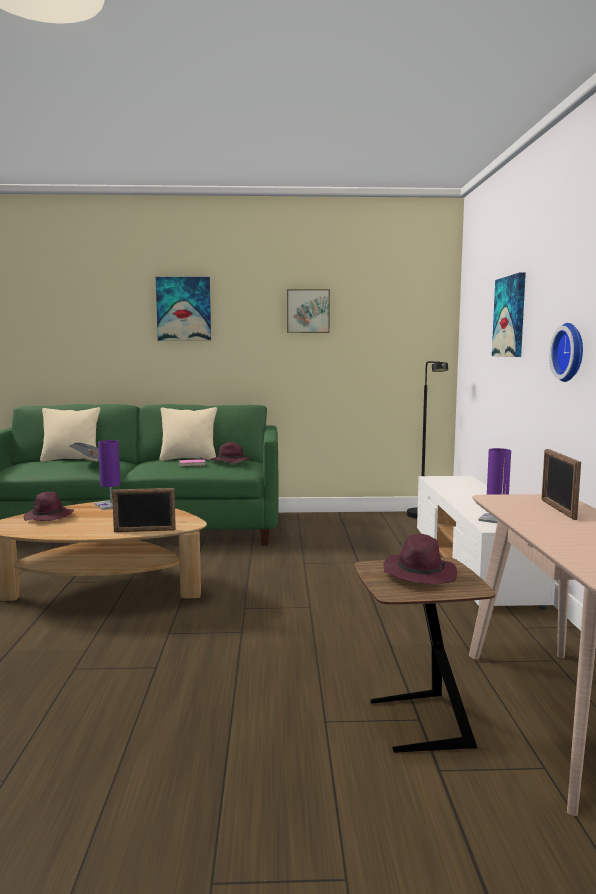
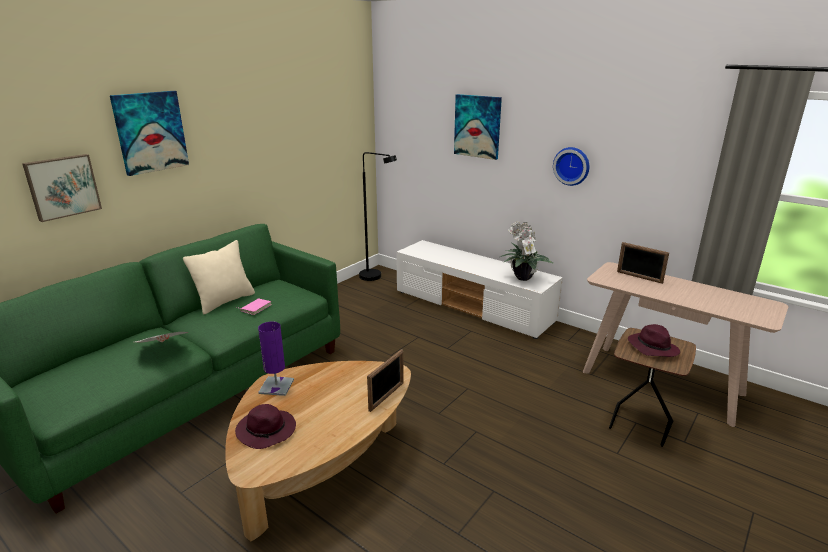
camera: 50 degrees left, 15 degrees up
beige pillow [40,407,100,462] -> none
purple hat [210,442,251,464] -> none
picture [287,289,330,333] -> picture moved to [22,154,102,222]
purple table lamp [478,448,511,523] -> potted plant [500,221,554,281]

